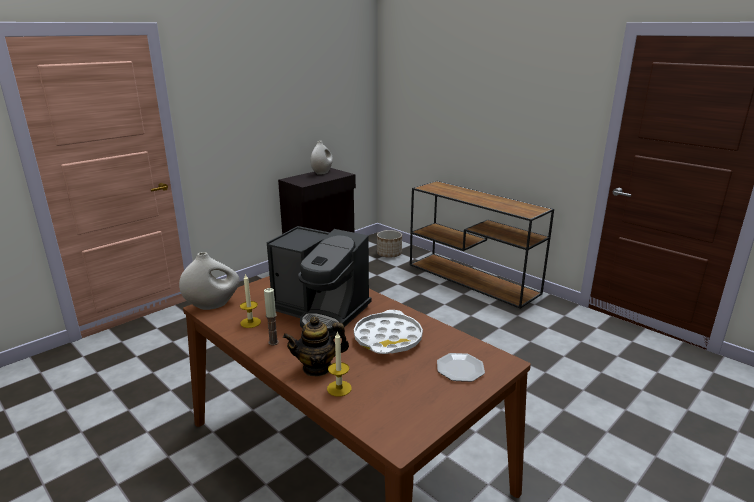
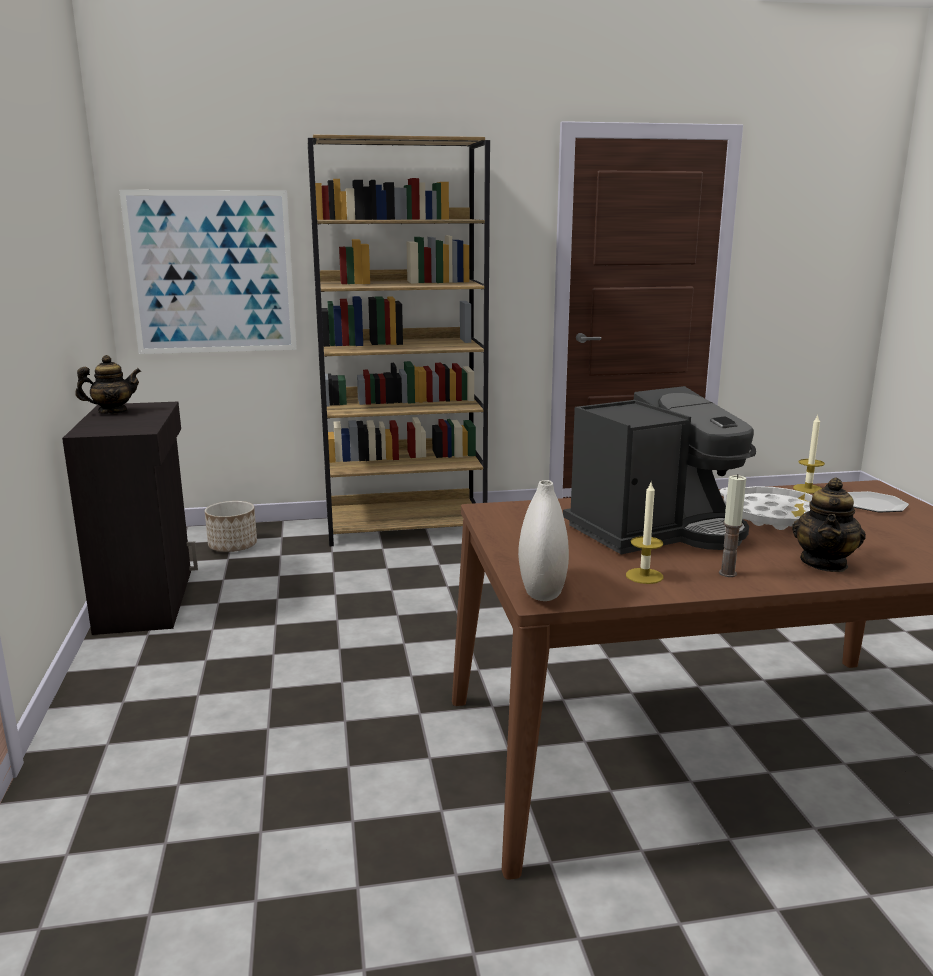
camera: 55 degrees left, 5 degrees down
white vase [310,141,333,175] -> teapot [75,355,141,414]
candle [327,331,352,397] -> candle moved to [793,415,825,494]
brown console table [410,181,554,309] -> brown bookcase [308,135,490,546]
none -> picture [119,190,297,354]

